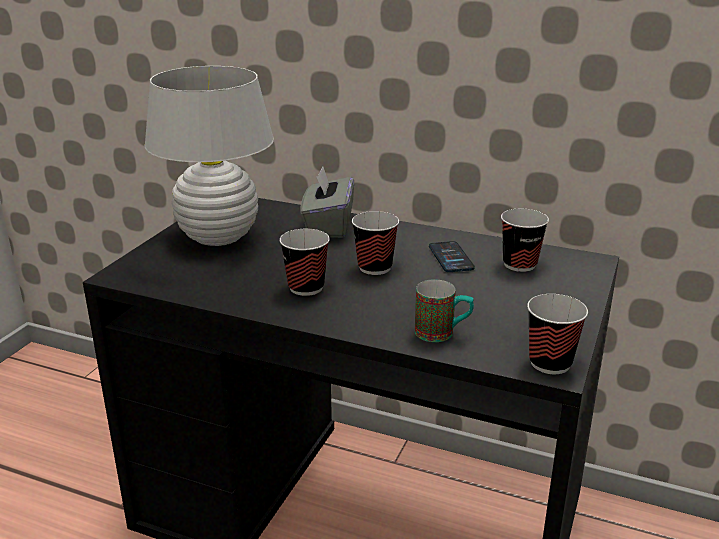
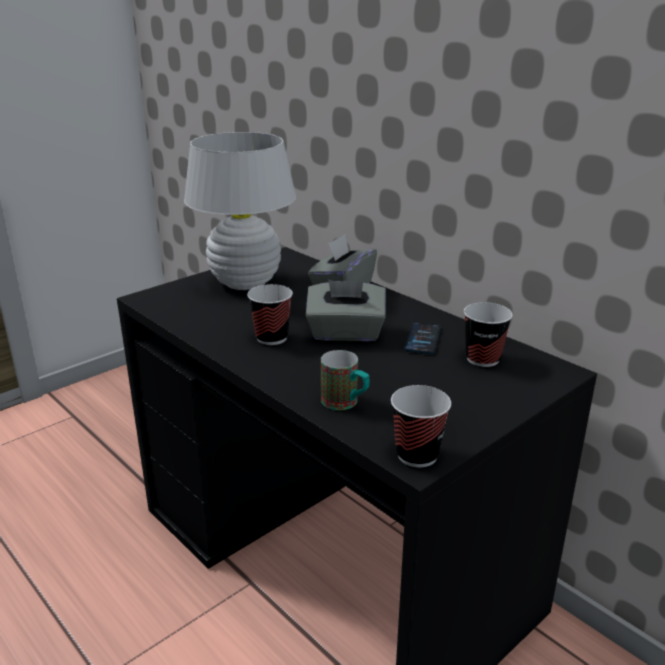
camera: 25 degrees right, 0 degrees up
cup [352,211,399,275] -> grey tissue box [306,280,386,341]

